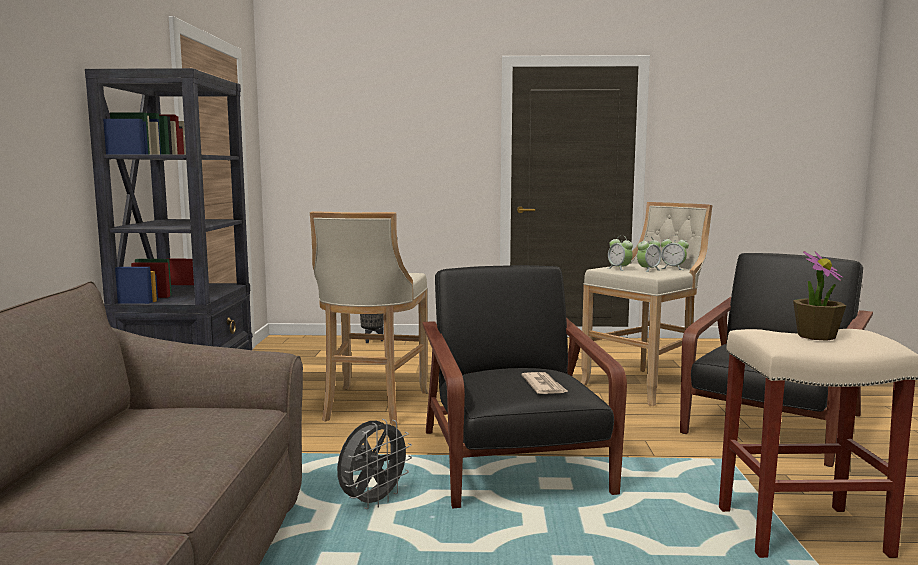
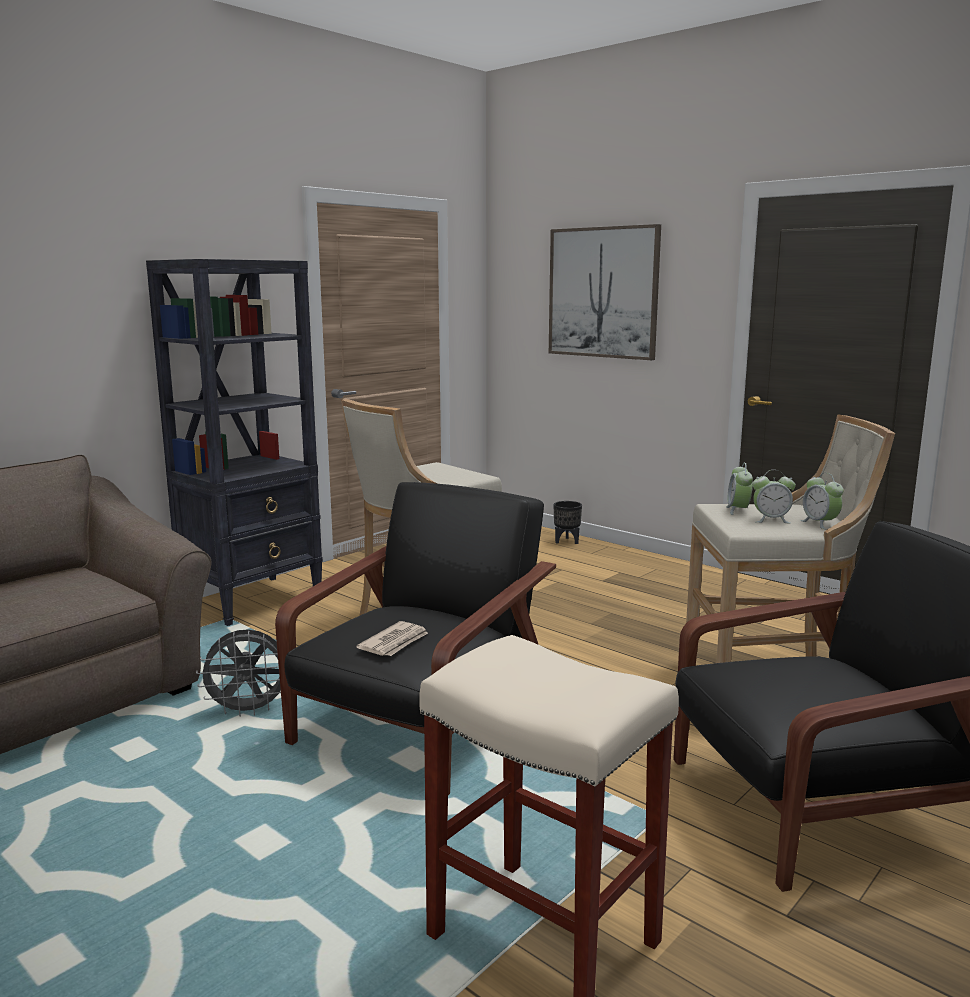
camera: 40 degrees right, 5 degrees up
potted plant [793,251,846,341] -> none
none -> picture [549,224,661,360]

